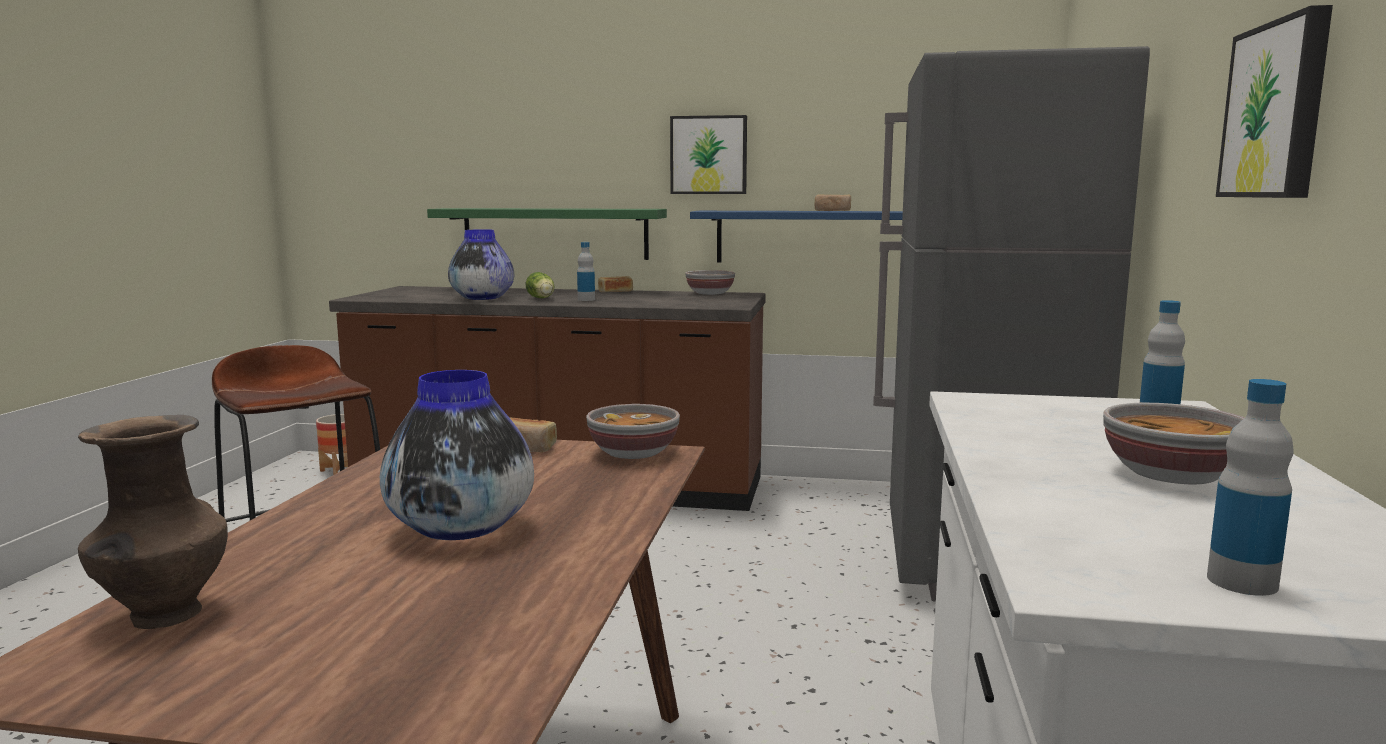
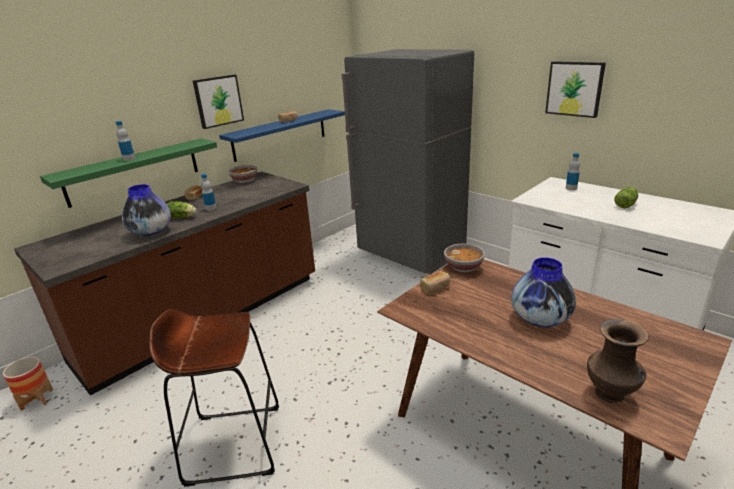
camera: 55 degrees left, 15 degrees up
bowl [1103,403,1244,484] -> lettuce [614,187,638,208]
bottle [1207,379,1294,596] -> bottle moved to [116,121,135,161]

